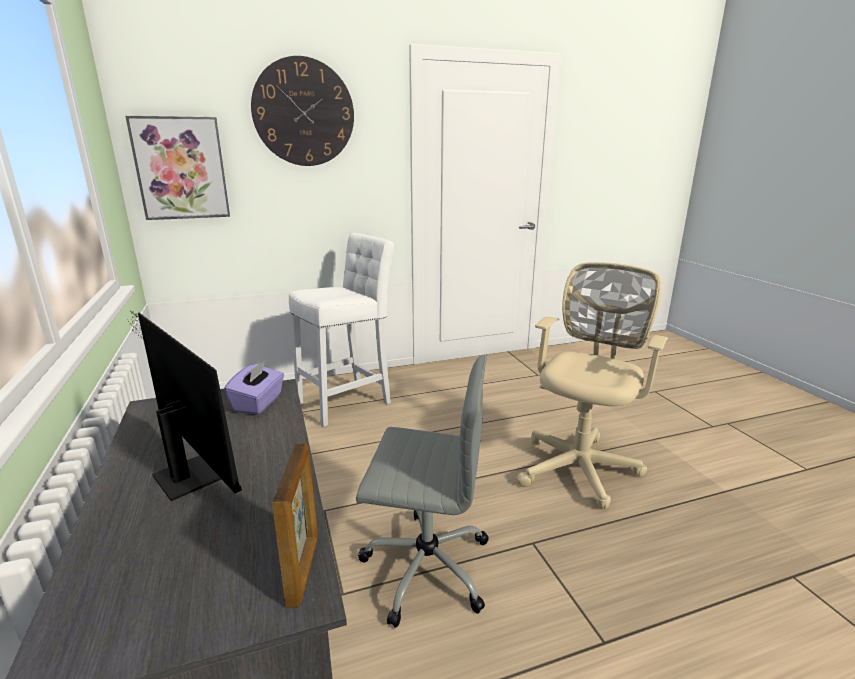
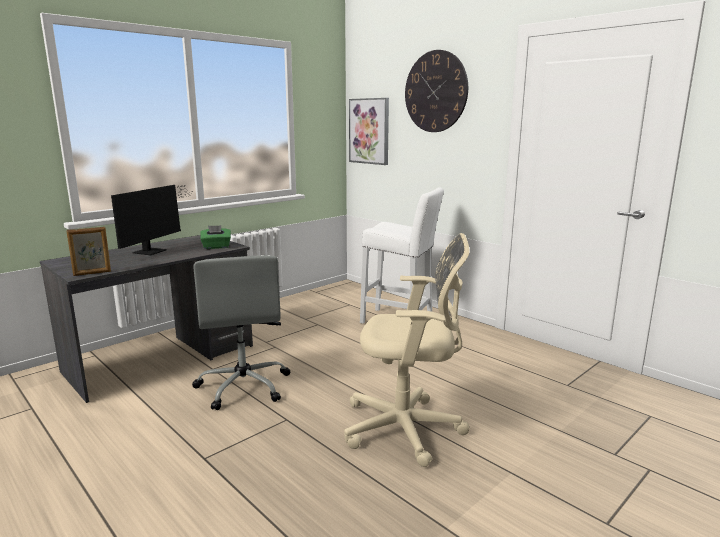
camera: 65 degrees right, 5 degrees down
purple tissue box [224,360,284,415] -> green tissue box [200,225,231,249]

